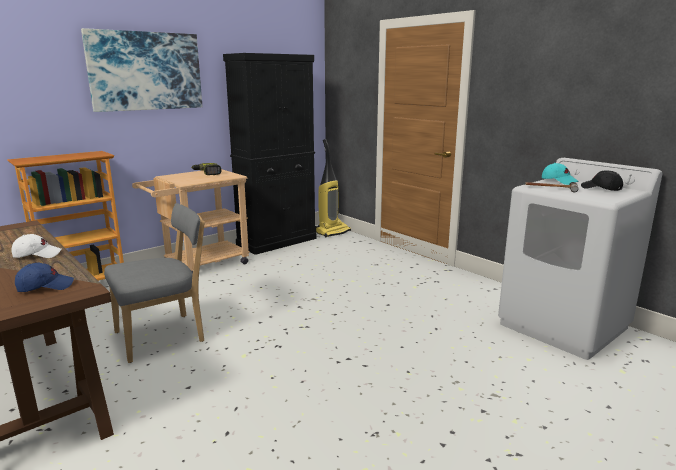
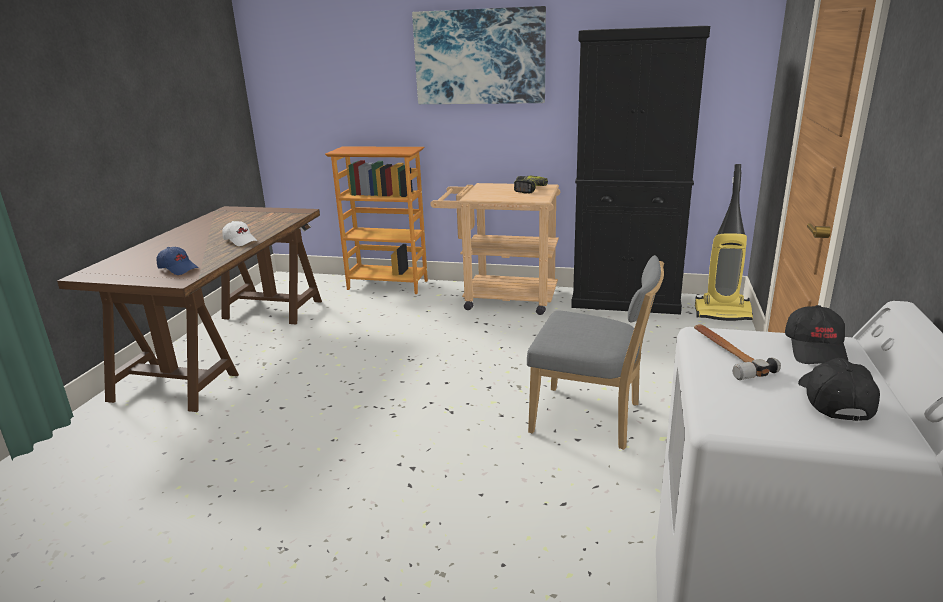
camera: 55 degrees right, 5 degrees up
grey chair [104,203,205,363] -> grey chair moved to [527,255,664,450]
turquoise cap [542,163,579,185] -> black cap [785,305,848,364]

